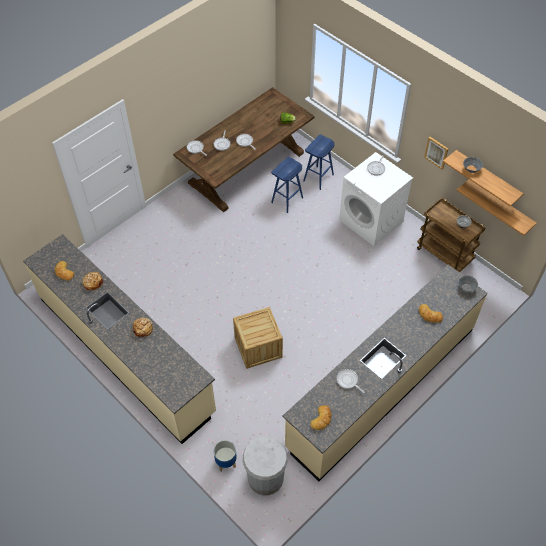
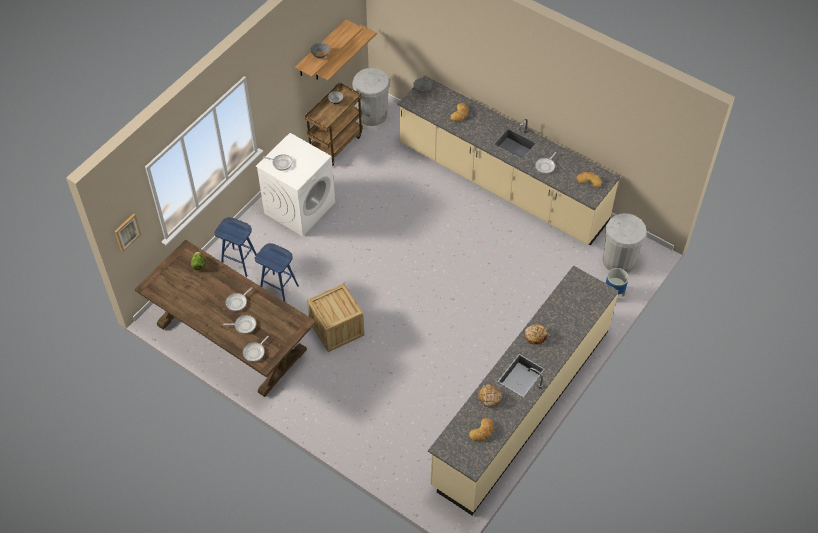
camera: 100 degrees left, 0 degrees up
crate [233,307,283,369] -> crate moved to [307,283,364,352]
picture [424,137,448,169] -> picture moved to [114,214,141,252]
none -> white trash can [352,68,390,126]

